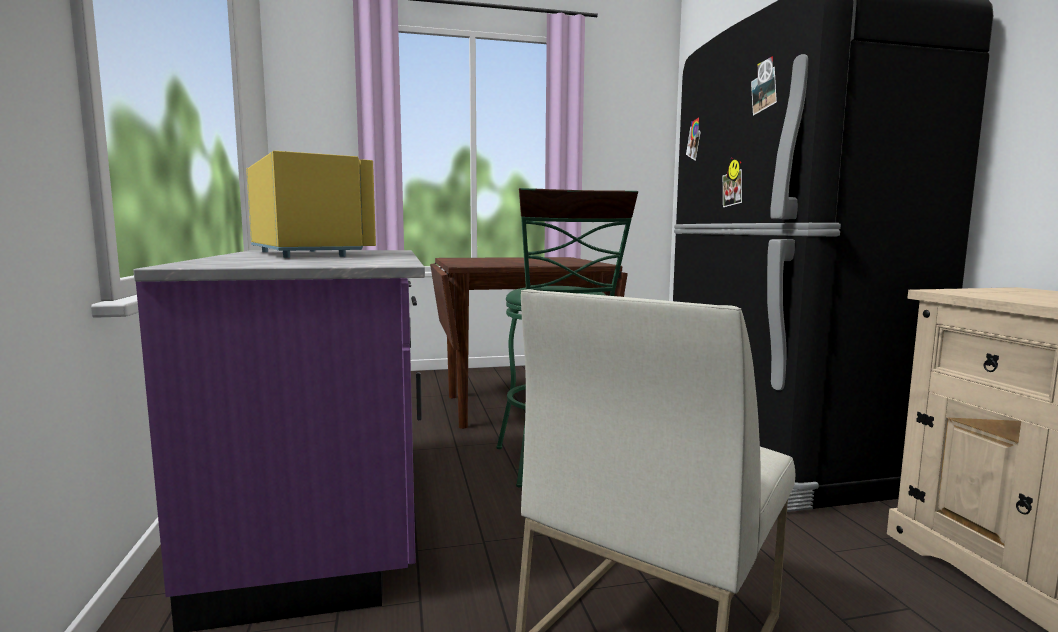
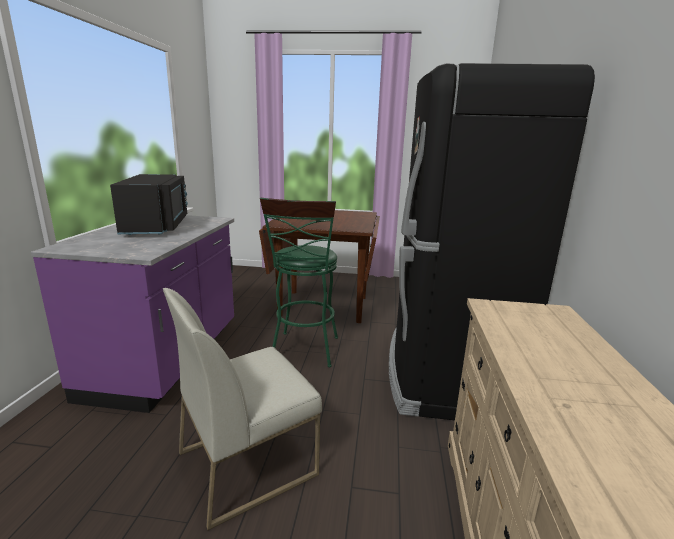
camera: 20 degrees right, 10 degrees up
yellow microwave [246,151,376,258] -> black microwave [110,174,188,235]

